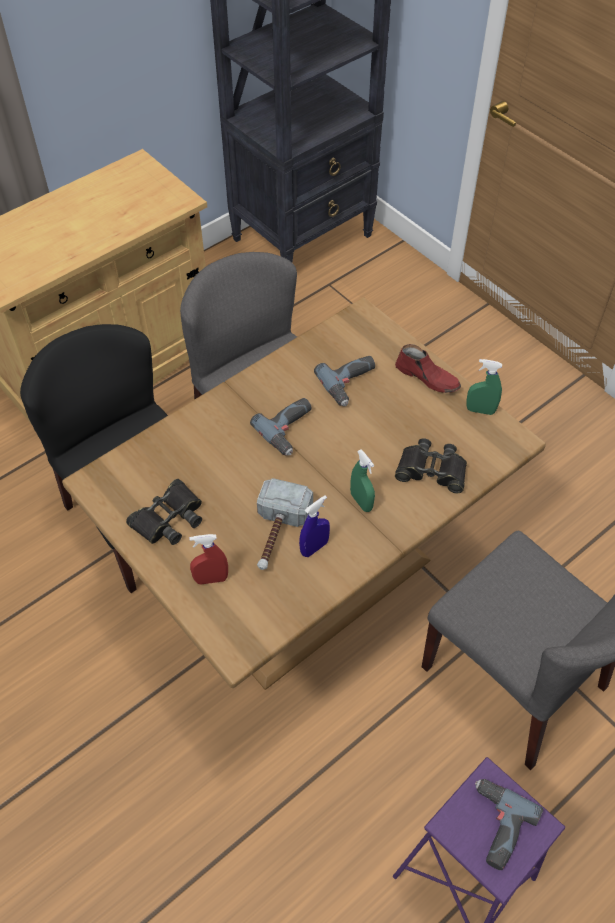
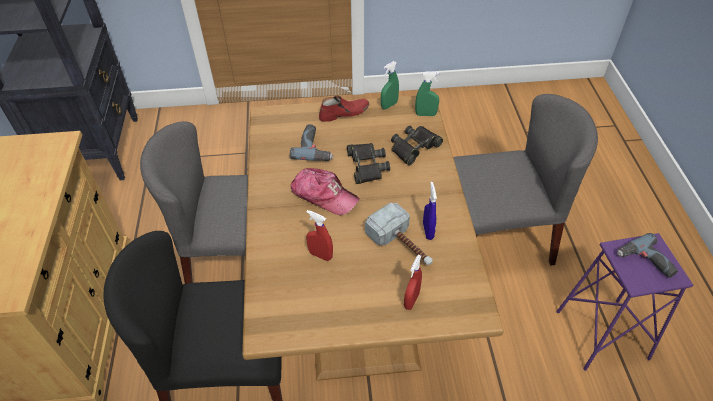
camera: 55 degrees left, 5 degrees down
black binoculars [126,479,202,545] -> black binoculars moved to [347,143,390,184]
power drill [250,398,312,455] -> cap [291,168,360,215]
green spray bottle [350,449,375,512] -> green spray bottle moved to [415,71,440,116]
none -> red spray bottle [306,210,333,261]

